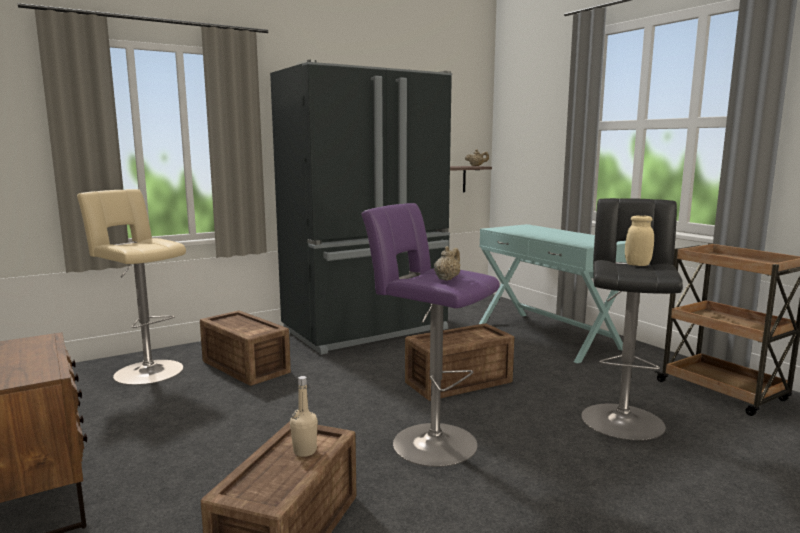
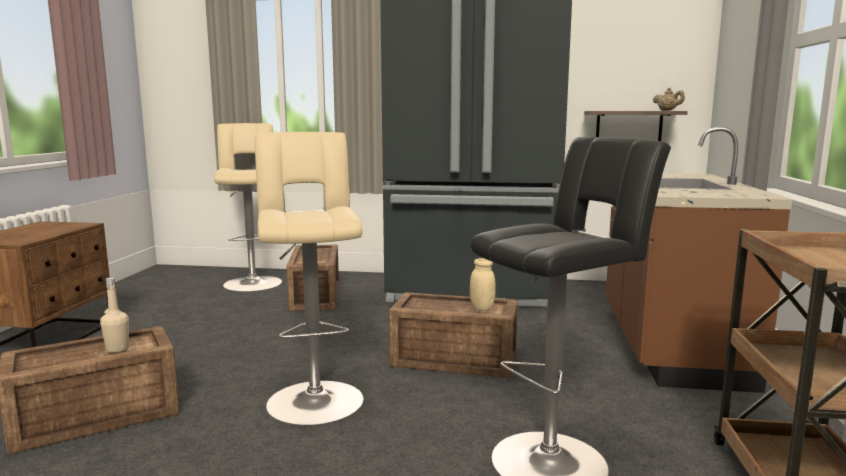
camera: 40 degrees right, 0 degrees up
purple stool [361,203,500,467] -> beige stool [255,132,364,426]
beige teapot [434,246,460,281] -> none
turquoise console table [479,224,627,363] -> brown counter [606,127,792,393]
beige jar [625,215,654,266] -> beige jar moved to [470,258,496,311]

